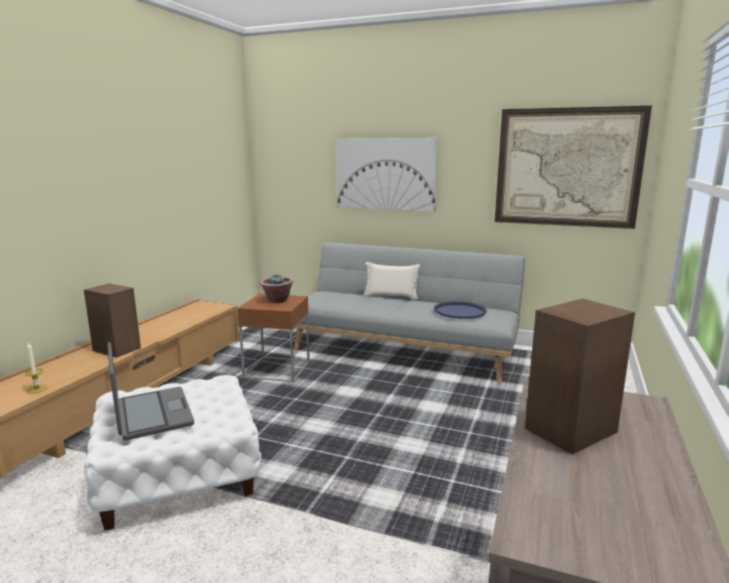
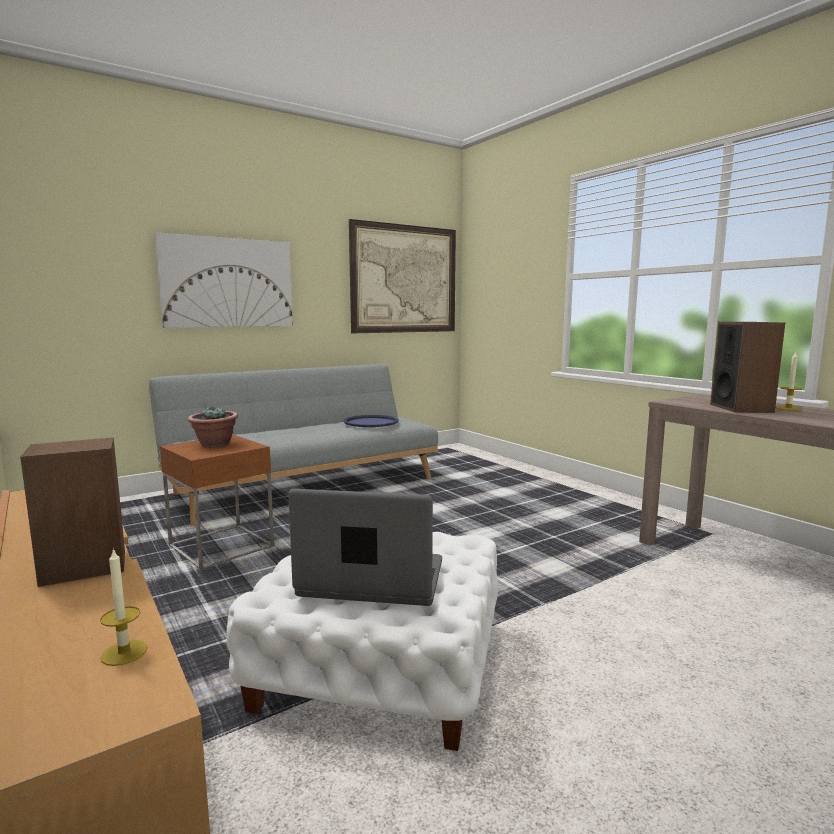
camera: 55 degrees left, 5 degrees down
white pillow [363,262,420,300] -> none
none -> candle [776,351,802,411]

